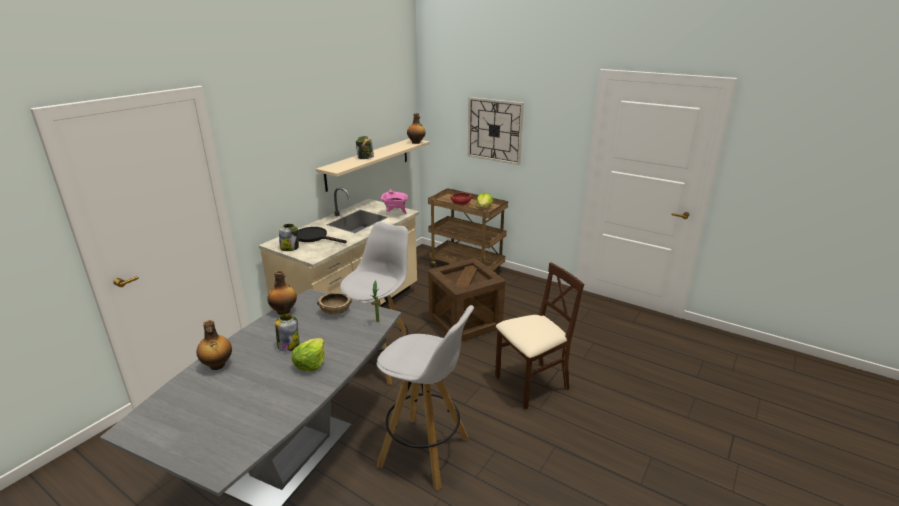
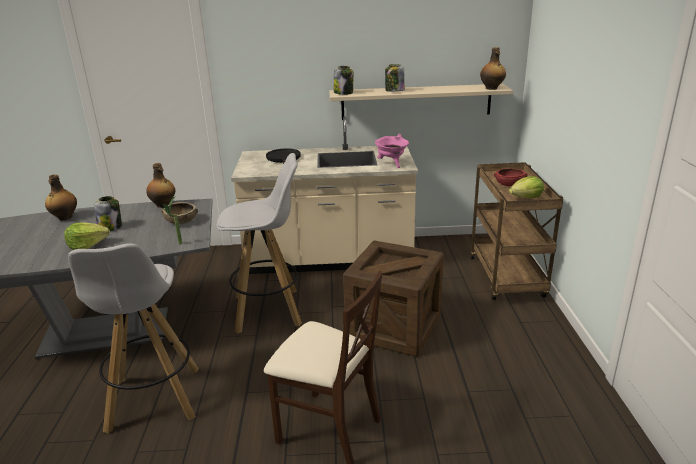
camera: 55 degrees right, 0 degrees up
jar [279,224,299,251] -> jar moved to [334,66,353,95]
wall clock [468,97,524,165] -> none

